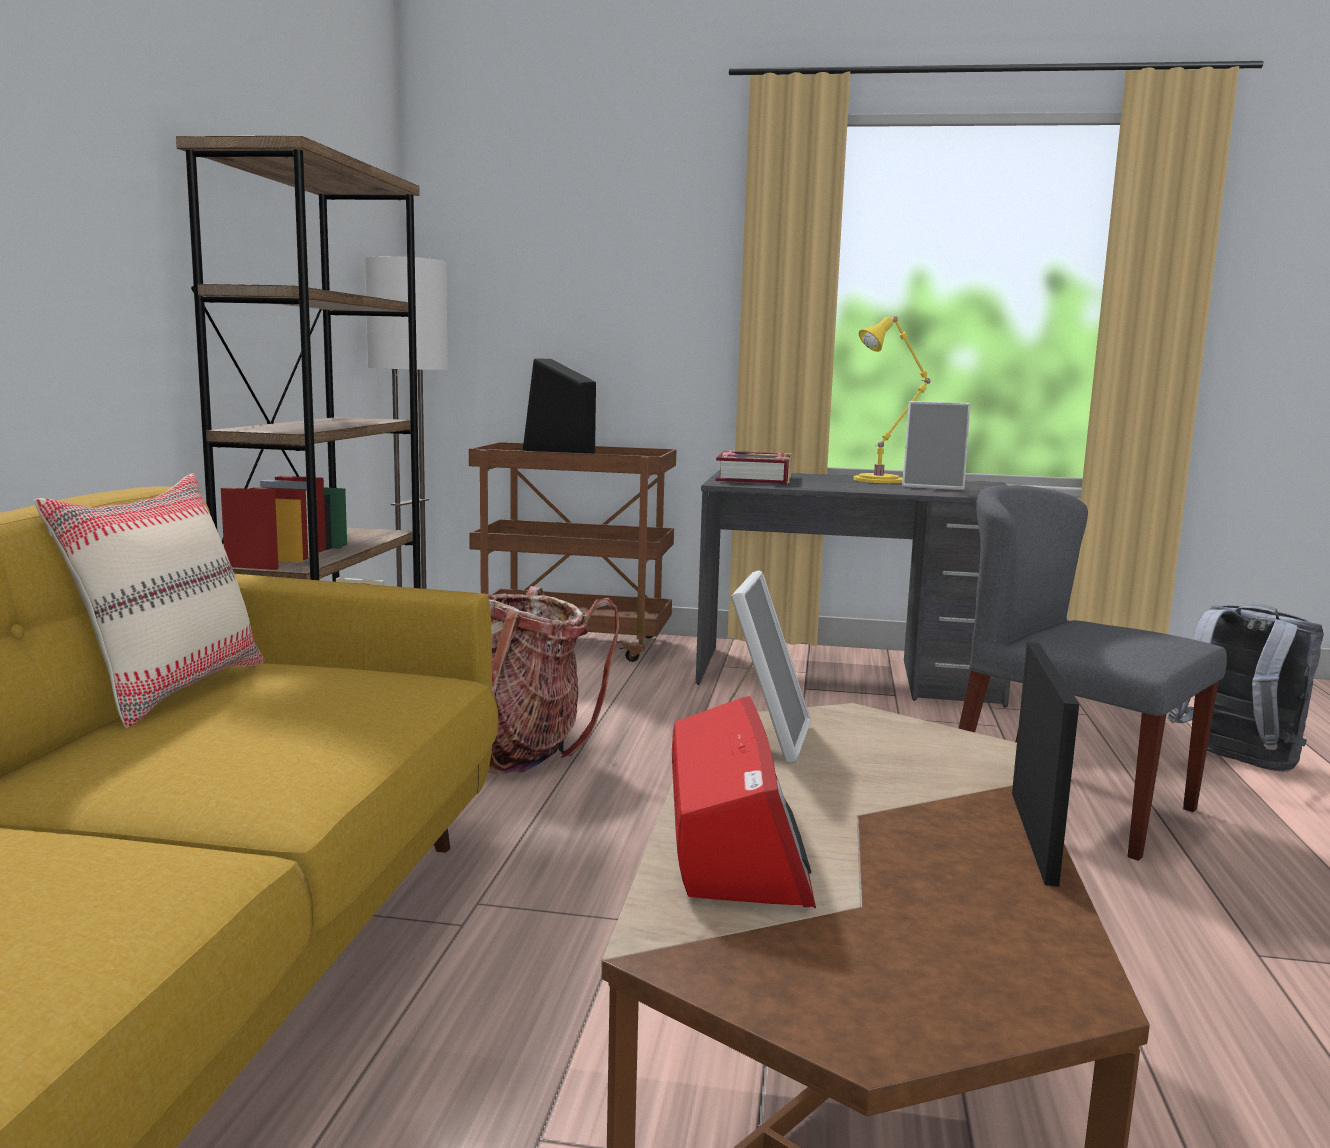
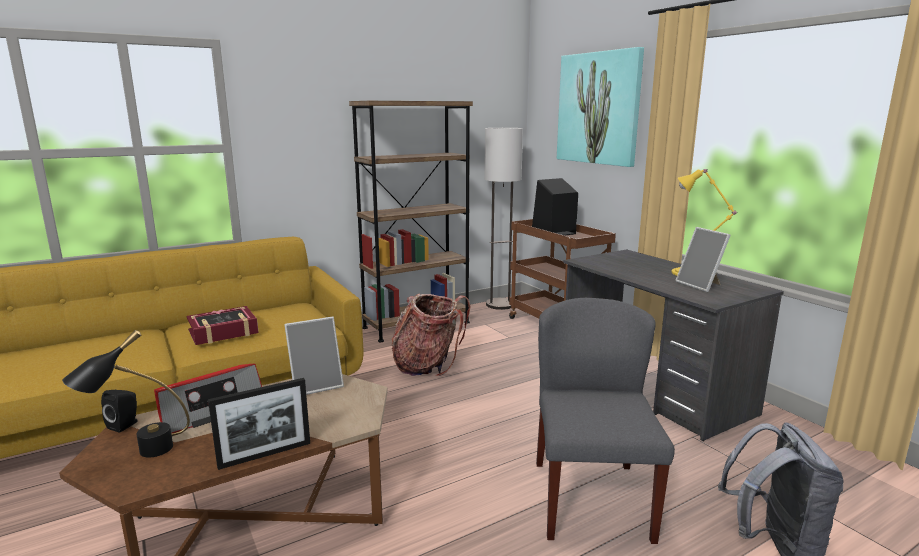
camera: 50 degrees right, 5 degrees up
beige pillow [34,473,265,729] -> none
book [716,450,792,484] -> book moved to [187,306,259,345]
none -> black table lamp [62,330,190,458]
none -> black speaker [101,390,138,433]
none -> picture [557,47,644,167]

